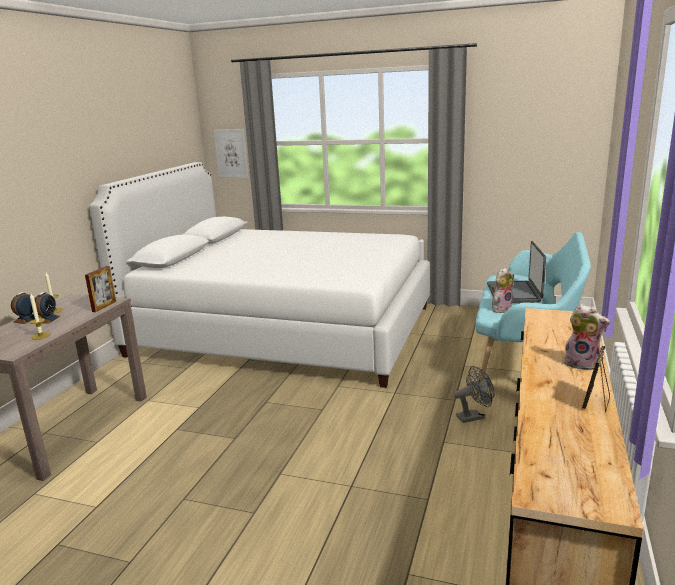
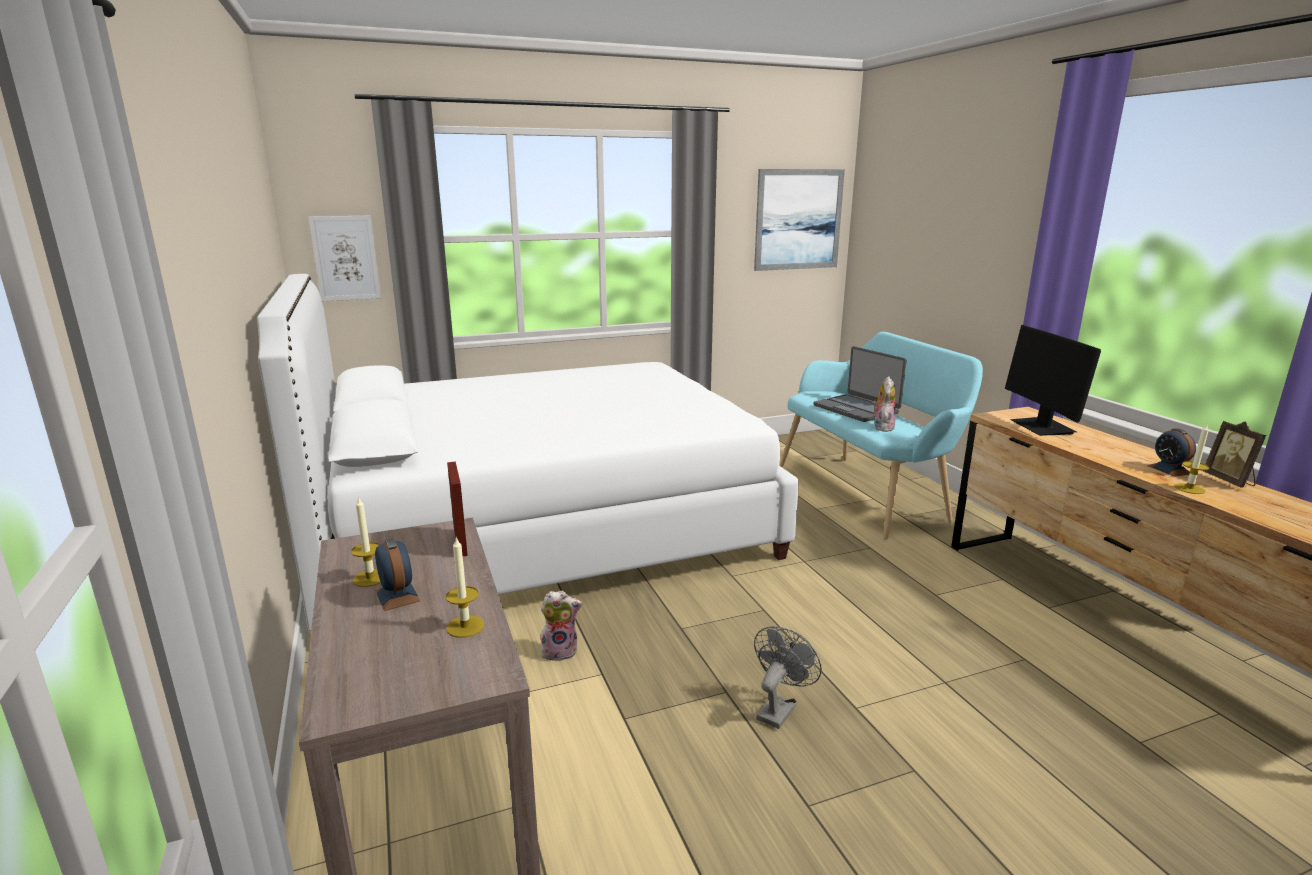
camera: 40 degrees left, 0 degrees up
alarm clock [11,292,40,324] -> alarm clock moved to [1147,428,1196,477]
grey fan [454,366,494,423] -> grey fan moved to [754,626,822,729]
plush toy [562,304,610,370] -> plush toy moved to [541,591,582,661]
none -> picture [754,169,845,271]
none -> monitor [1005,325,1101,436]
none -> candle [1174,424,1209,494]

